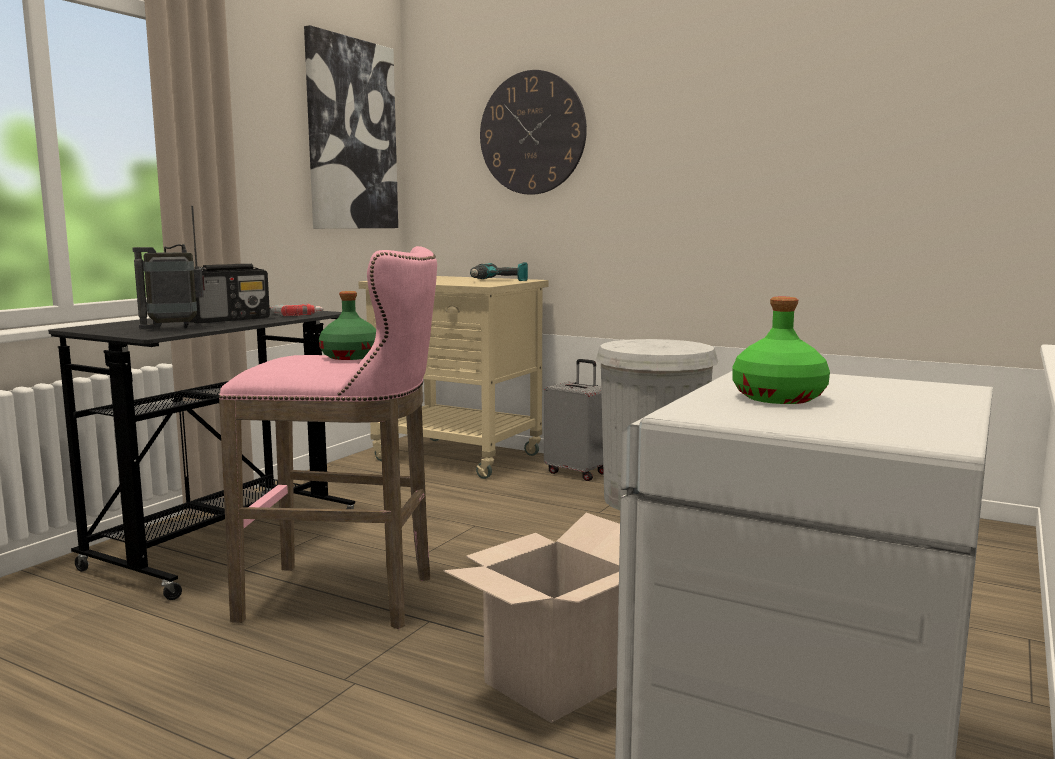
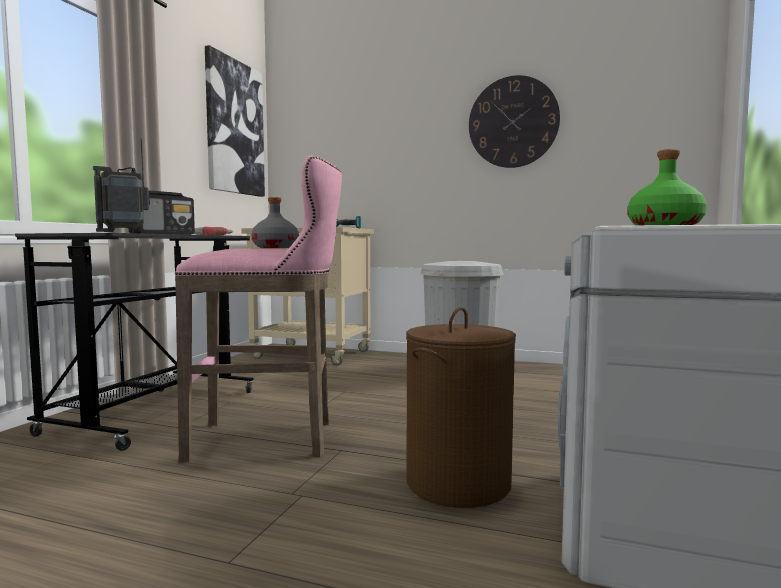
camera: 10 degrees left, 5 degrees down
green bottle [319,291,376,360] -> grey bottle [251,197,299,248]
cardboard box [443,513,620,723] -> brown laundry basket [406,307,516,508]
wall clock [480,70,587,195] -> wall clock moved to [469,75,560,168]
grey suitcase [544,359,604,481] -> none

